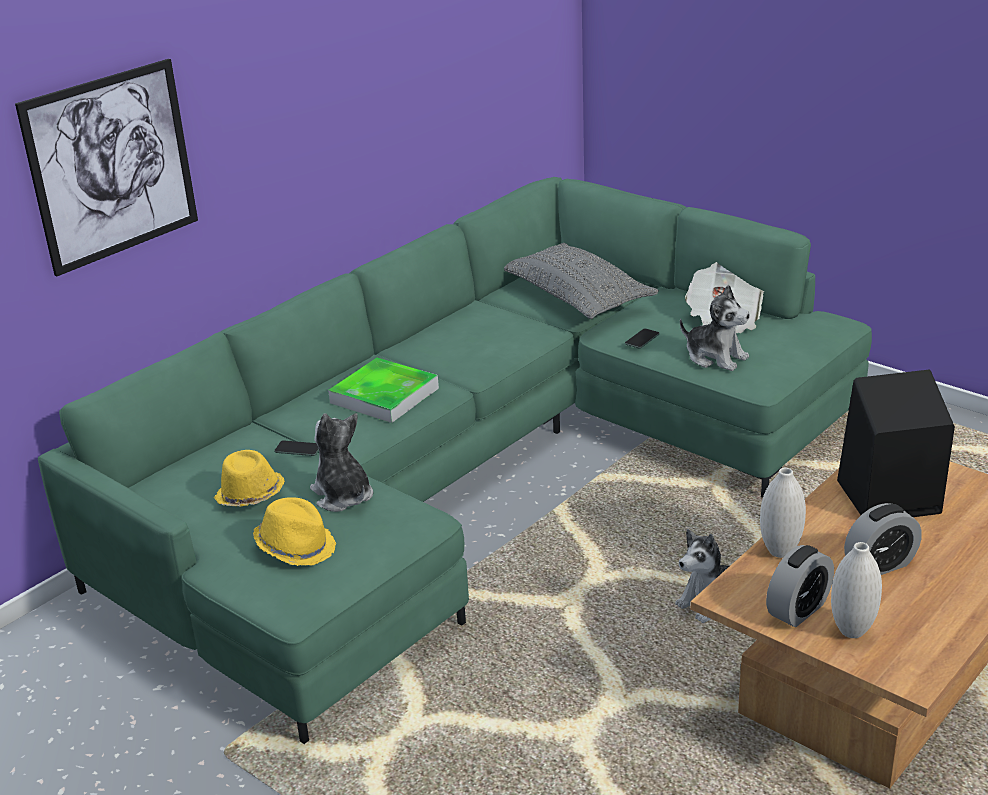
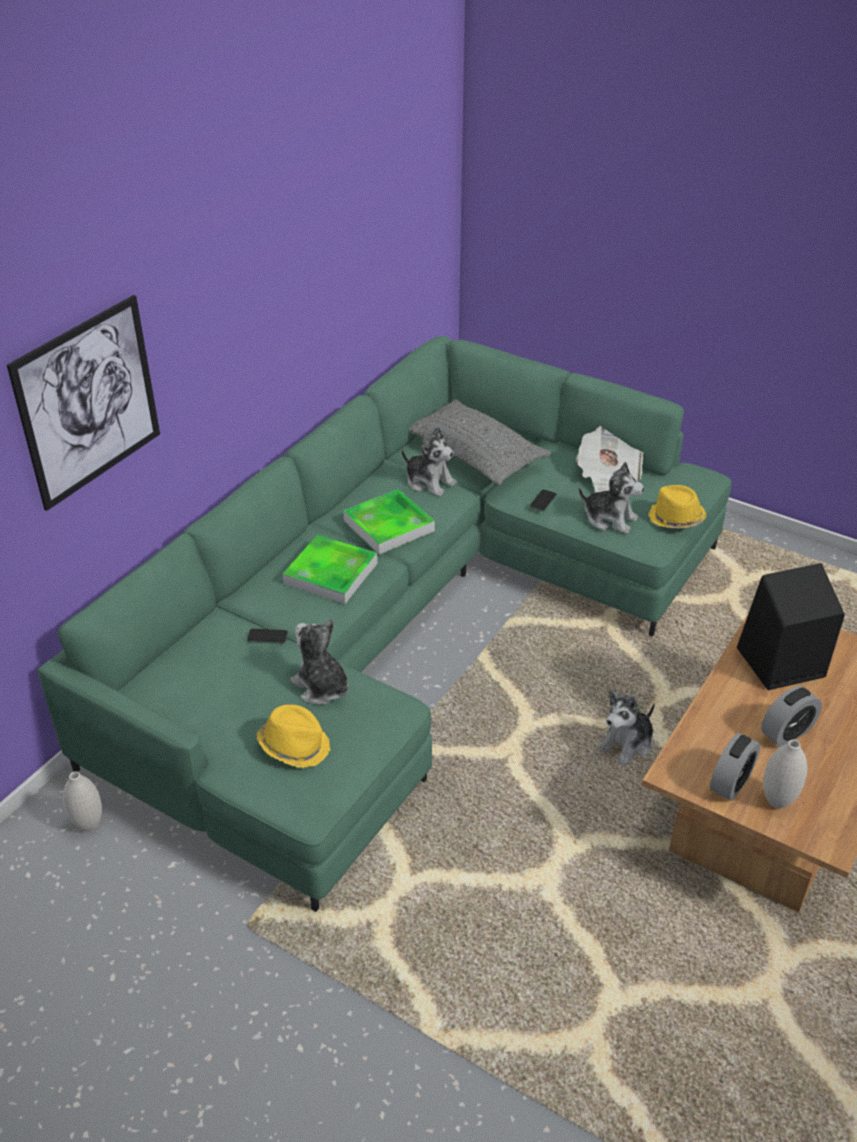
camera: 10 degrees left, 10 degrees up
yellow hat [214,450,285,507] -> yellow hat moved to [648,485,706,529]
white vase [760,468,806,558] -> white vase moved to [63,772,102,832]
none -> tray [343,489,435,555]
none -> plush toy [401,426,457,497]

